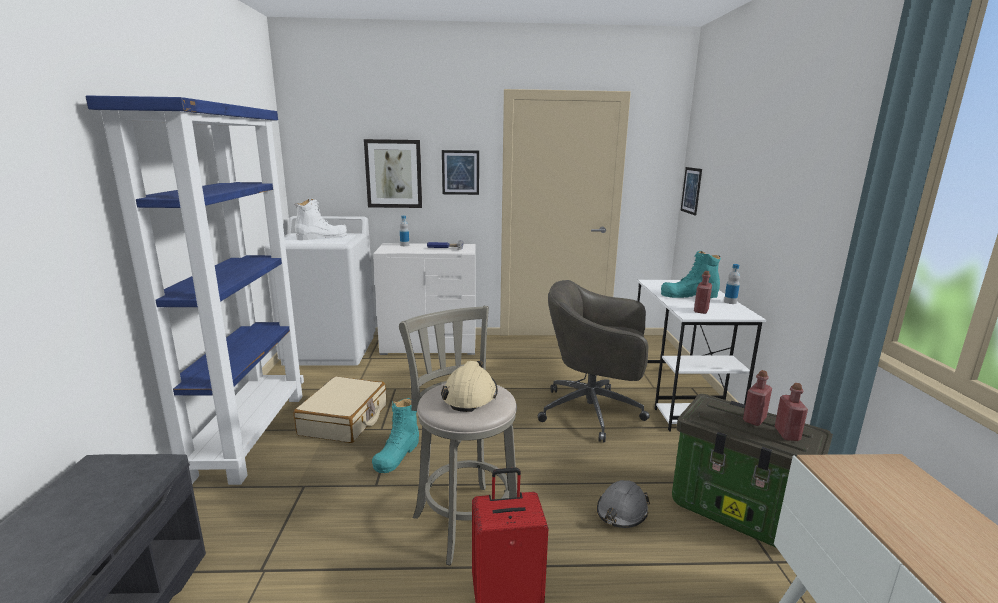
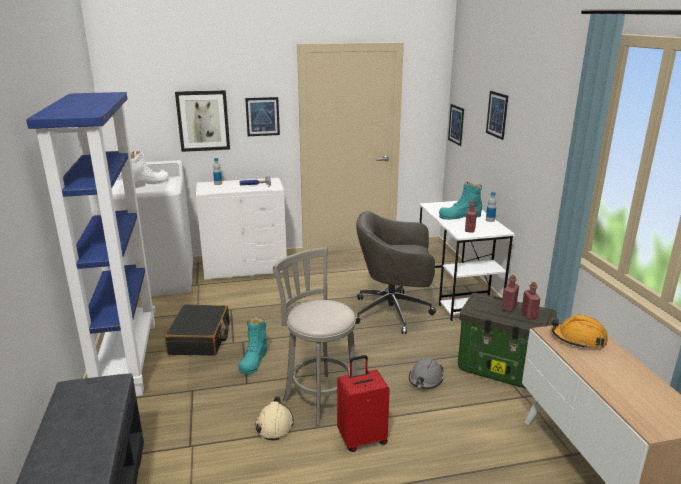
camera: 10 degrees left, 5 degrees up
beige suitcase [293,376,386,443] -> black suitcase [165,305,229,356]
beige hard hat [441,361,498,412] -> beige hard hat moved to [255,396,294,440]
none -> picture [486,91,508,140]
none -> orange hard hat [551,314,608,349]

